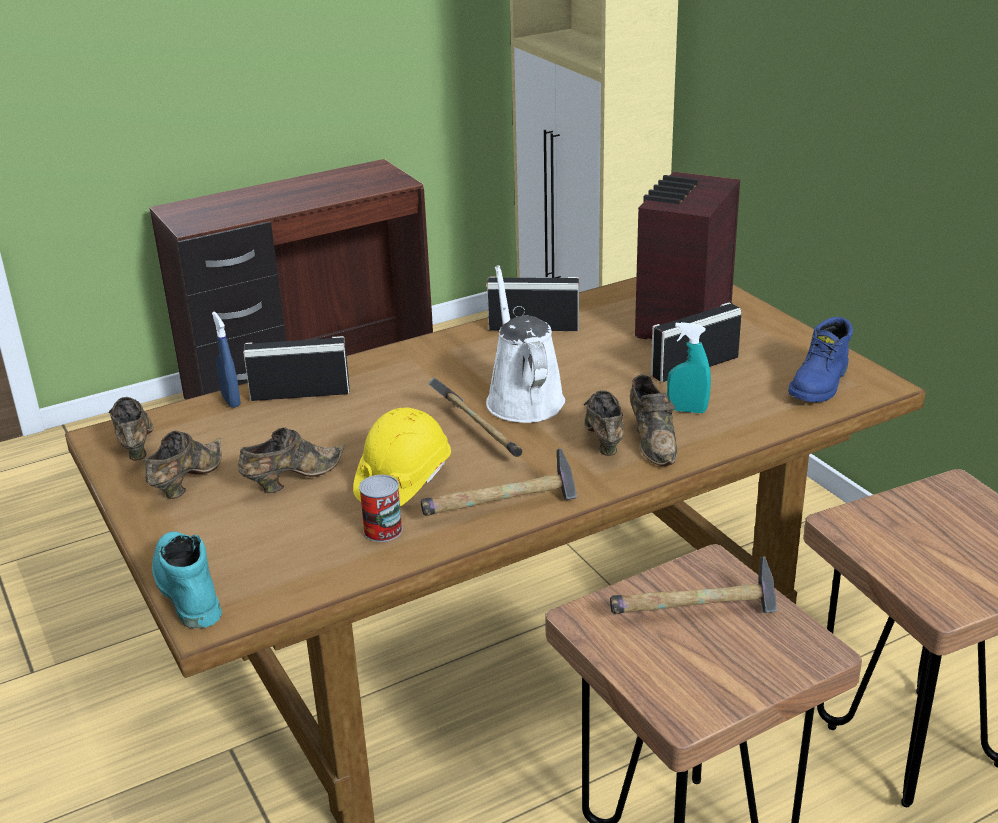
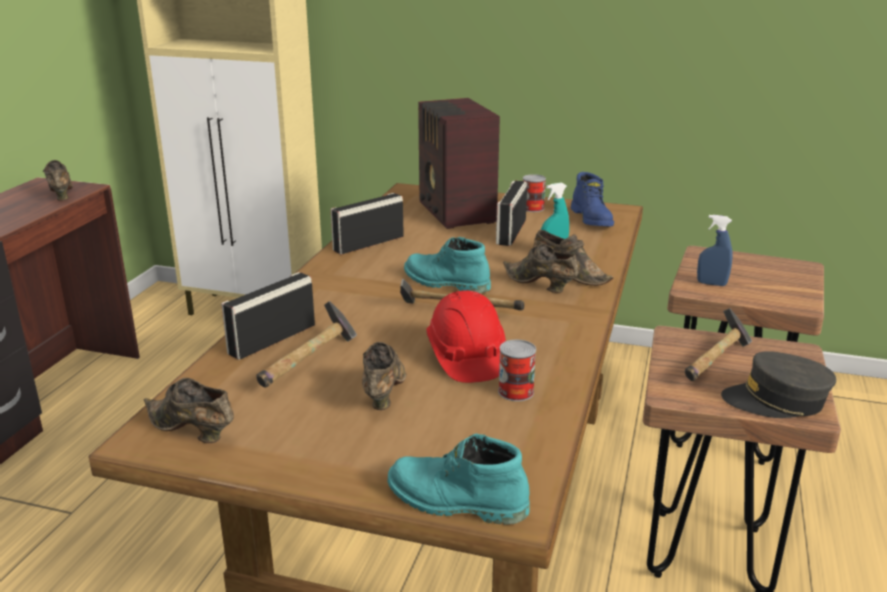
camera: 45 degrees left, 5 degrees down
brown shoe [144,431,222,499] -> brown shoe moved to [43,160,73,201]
blue spray bottle [212,312,241,408] -> blue spray bottle moved to [697,215,733,286]
yellow hard hat [353,408,451,506] -> red hard hat [427,290,506,383]
hammer [421,448,577,516] -> hammer moved to [256,301,357,388]
white watering can [486,265,565,423] -> turquoise boot [404,237,491,293]
none -> can [523,174,546,212]
none -> grey cap [721,351,836,418]

